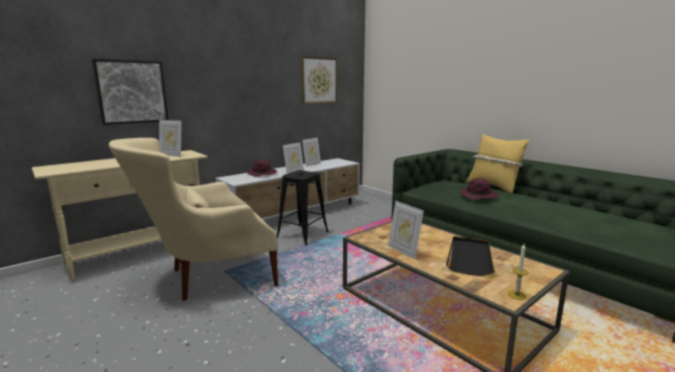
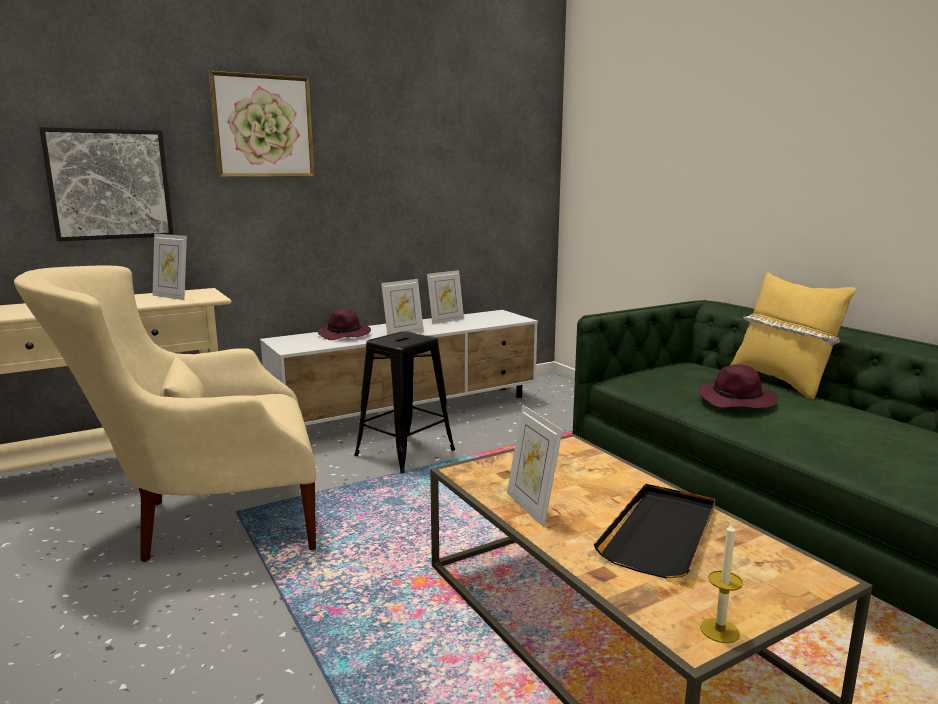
camera: 10 degrees right, 0 degrees up
picture [301,56,337,104] -> picture moved to [208,71,315,177]

